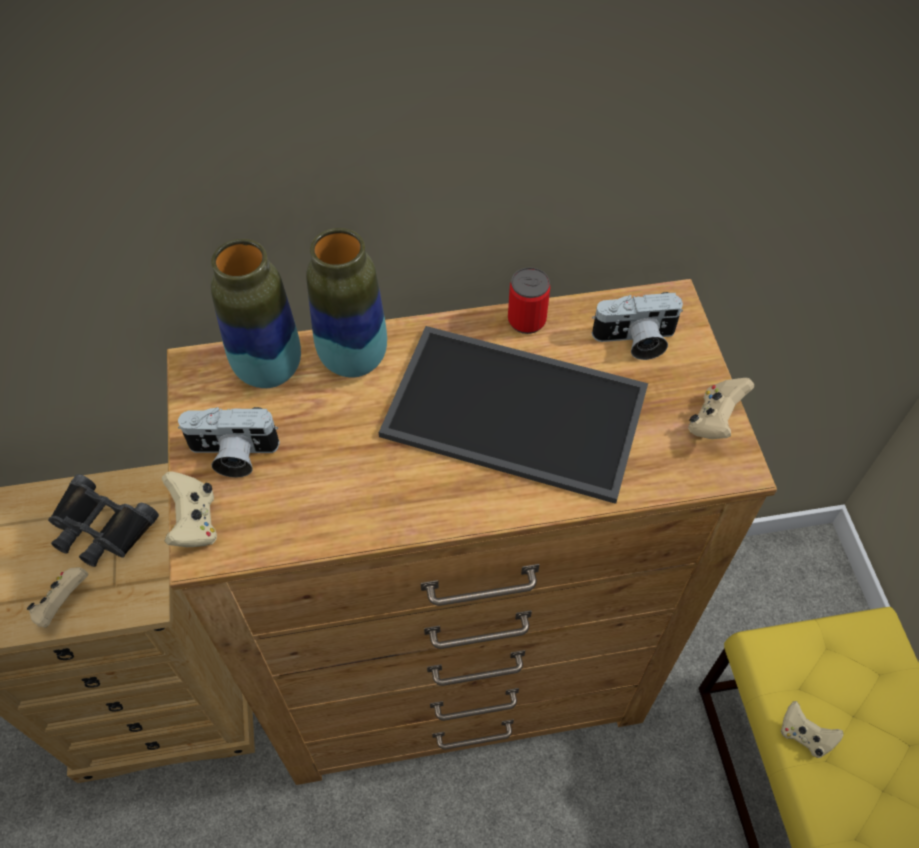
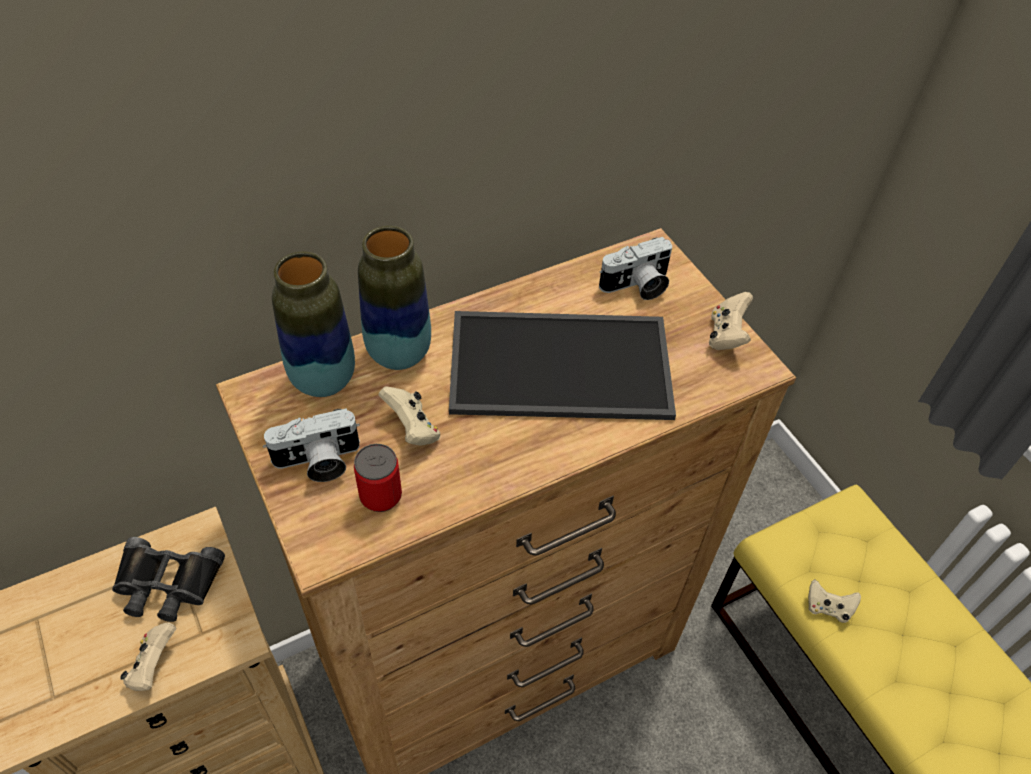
camera: 20 degrees left, 5 degrees down
beige game controller [162,471,217,547] -> beige game controller moved to [378,386,440,446]
can [508,267,550,334] -> can moved to [354,444,402,512]

